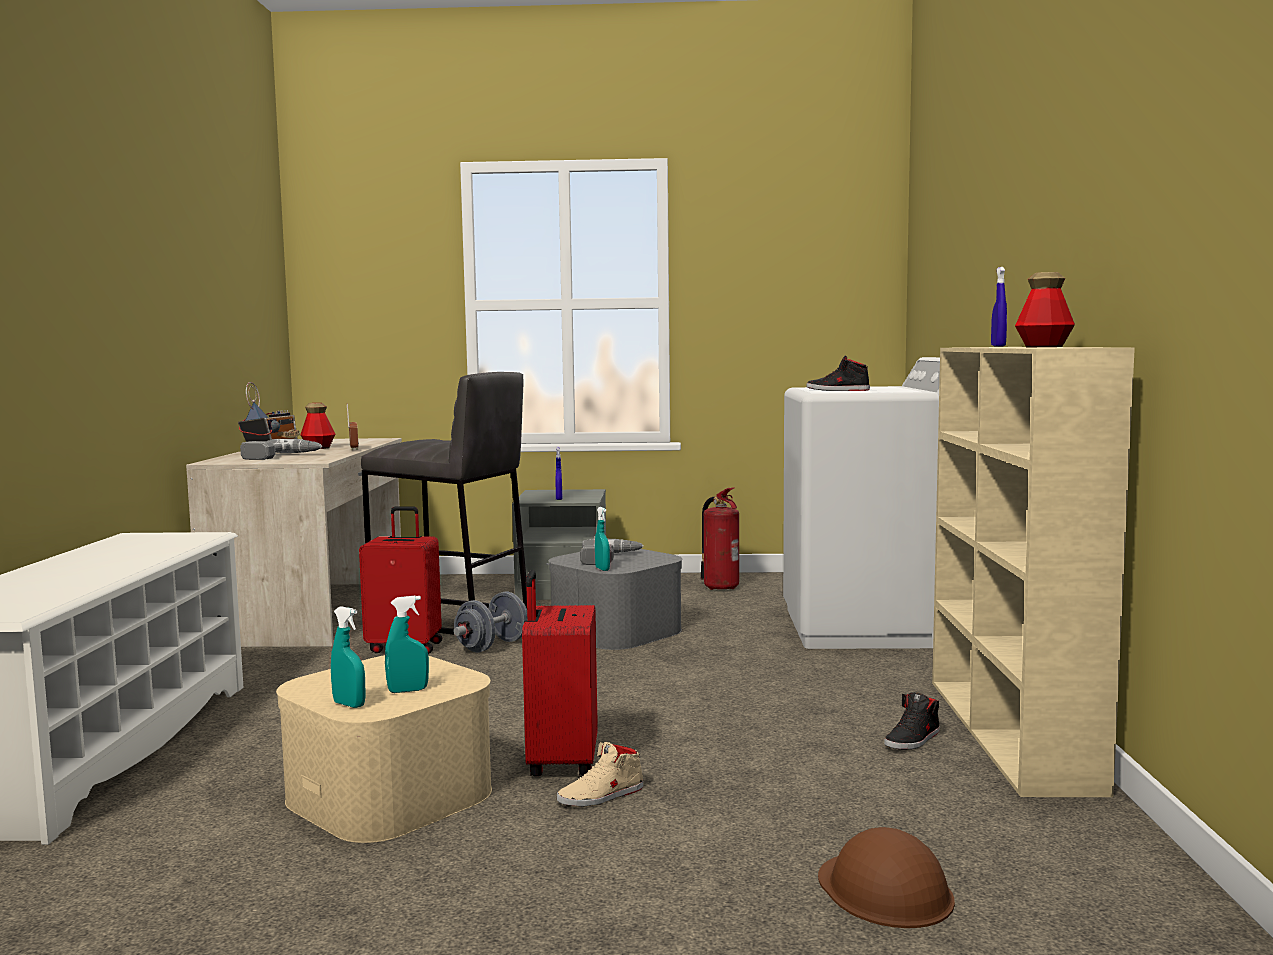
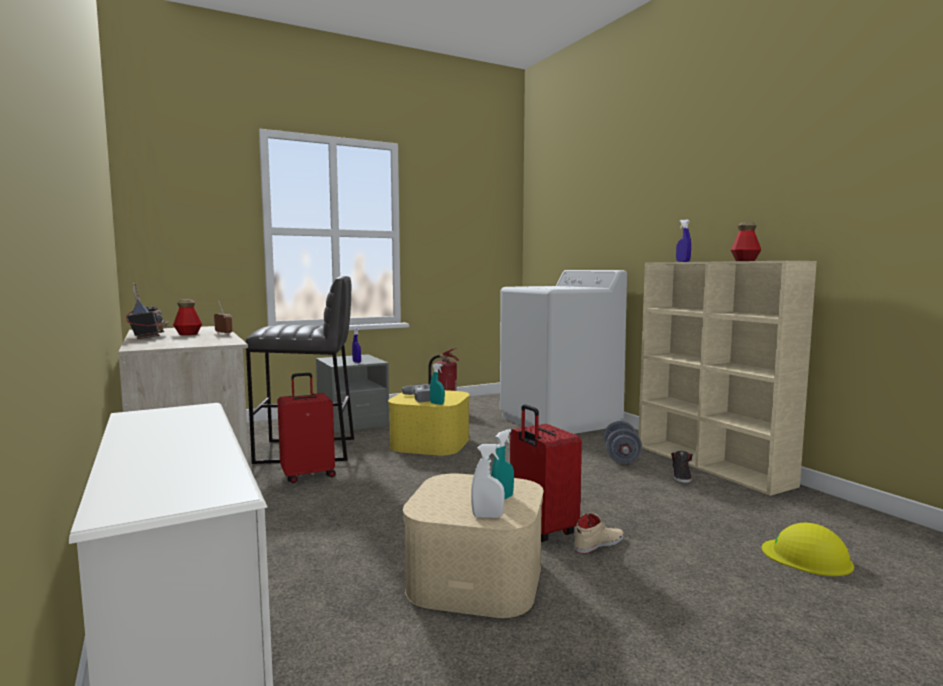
camera: 30 degrees left, 0 degrees up
power drill [240,439,322,460] -> none
turquoise spray bottle [331,606,366,708] -> white spray bottle [471,444,505,518]
grey dumbbell [454,592,528,652] -> grey dumbbell moved to [603,421,642,464]
grey storage box [549,549,682,650] -> yellow storage box [388,390,470,455]
beige shoe [557,742,643,807] -> beige shoe turned 150 degrees counterclockwise [574,513,624,554]
black shoe [806,355,870,391] -> none
brown hard hat [818,827,955,928] -> yellow hard hat [762,523,854,576]

